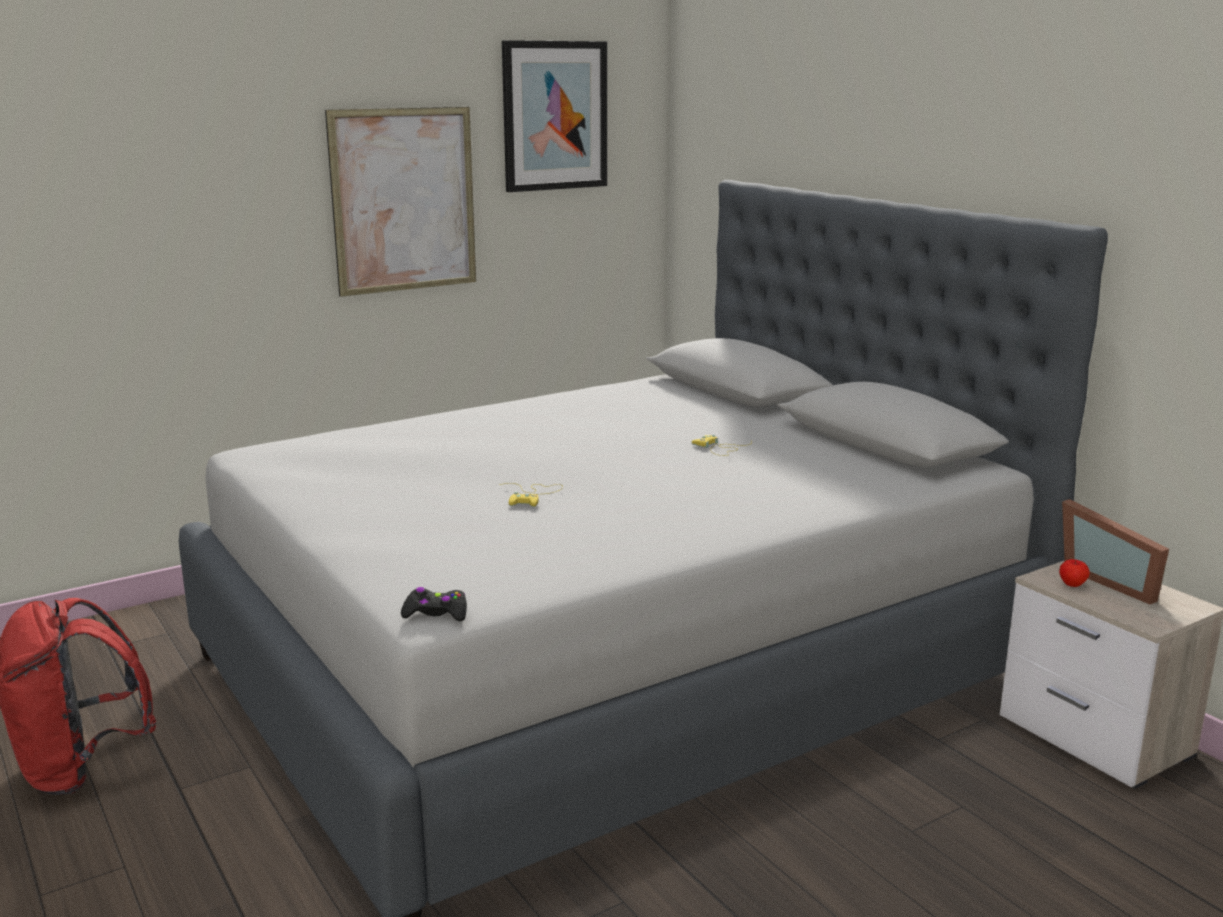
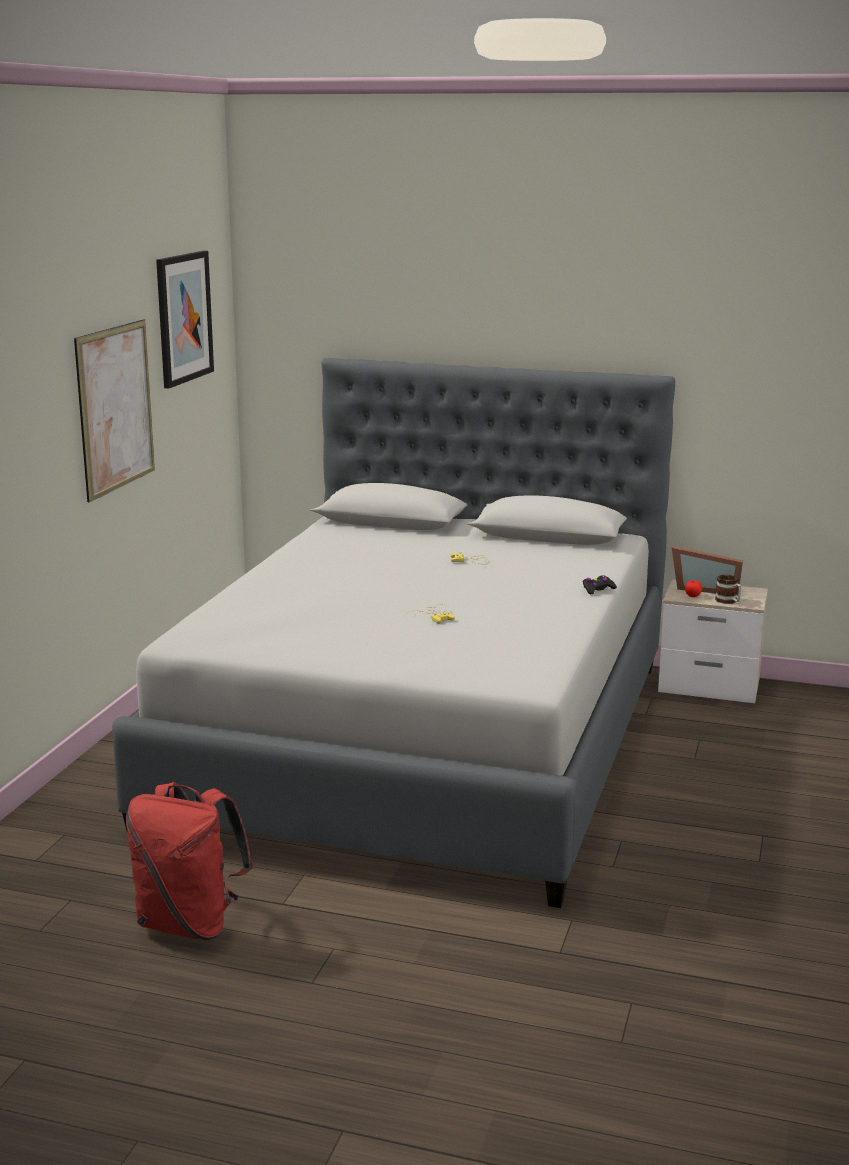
camera: 40 degrees left, 0 degrees up
black game controller [401,587,467,621] -> black game controller moved to [583,575,617,594]
none -> mug [715,575,742,604]

